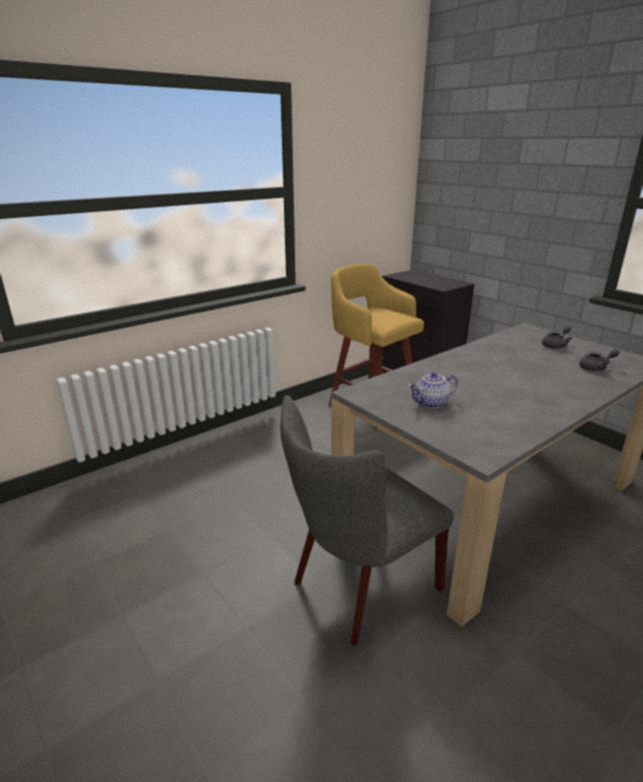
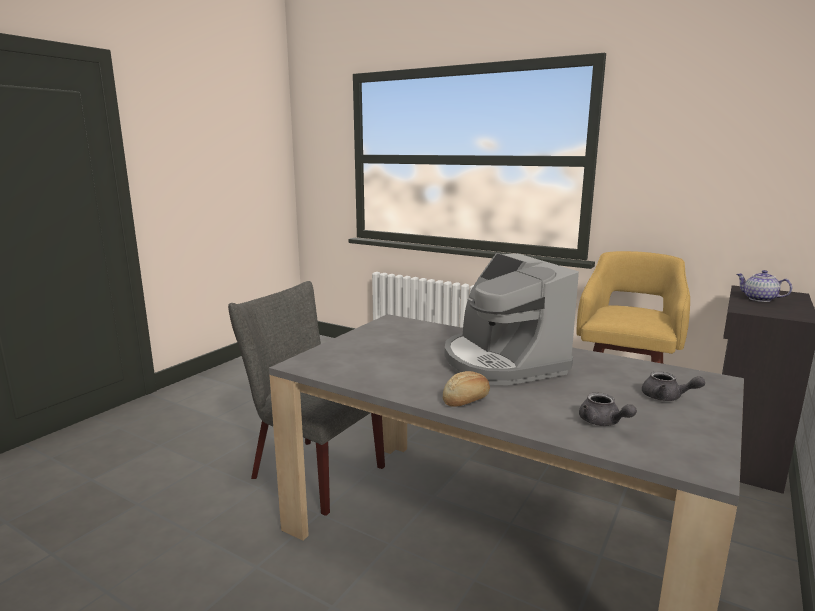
camera: 70 degrees right, 10 degrees down
teapot [408,372,458,409] -> teapot moved to [737,270,792,302]
none -> bread [443,371,490,407]
none -> coffee machine [445,253,579,385]

